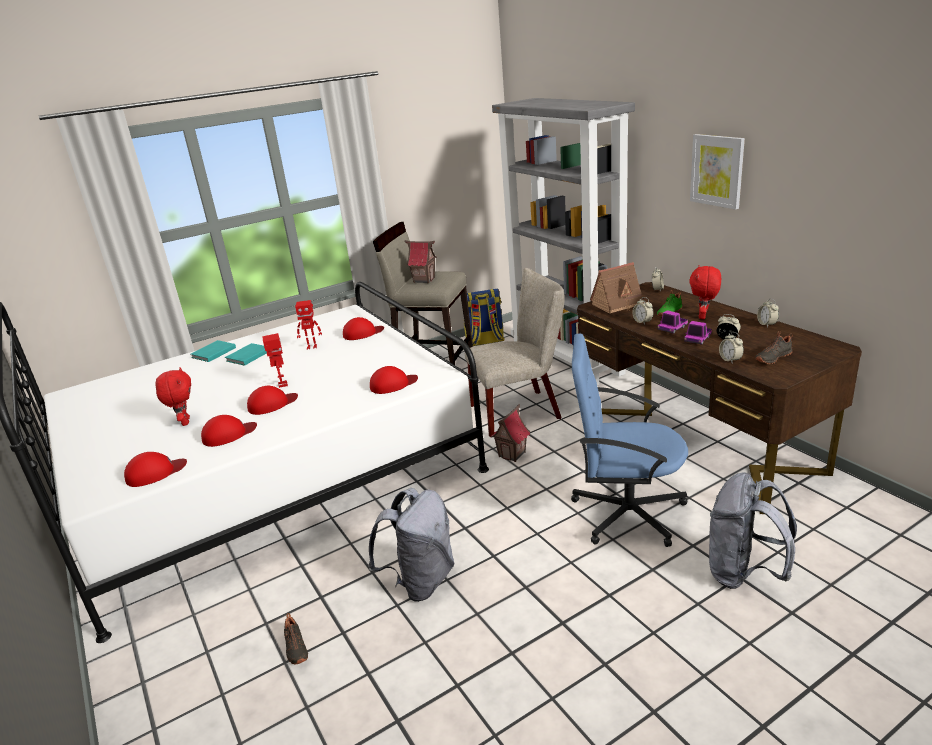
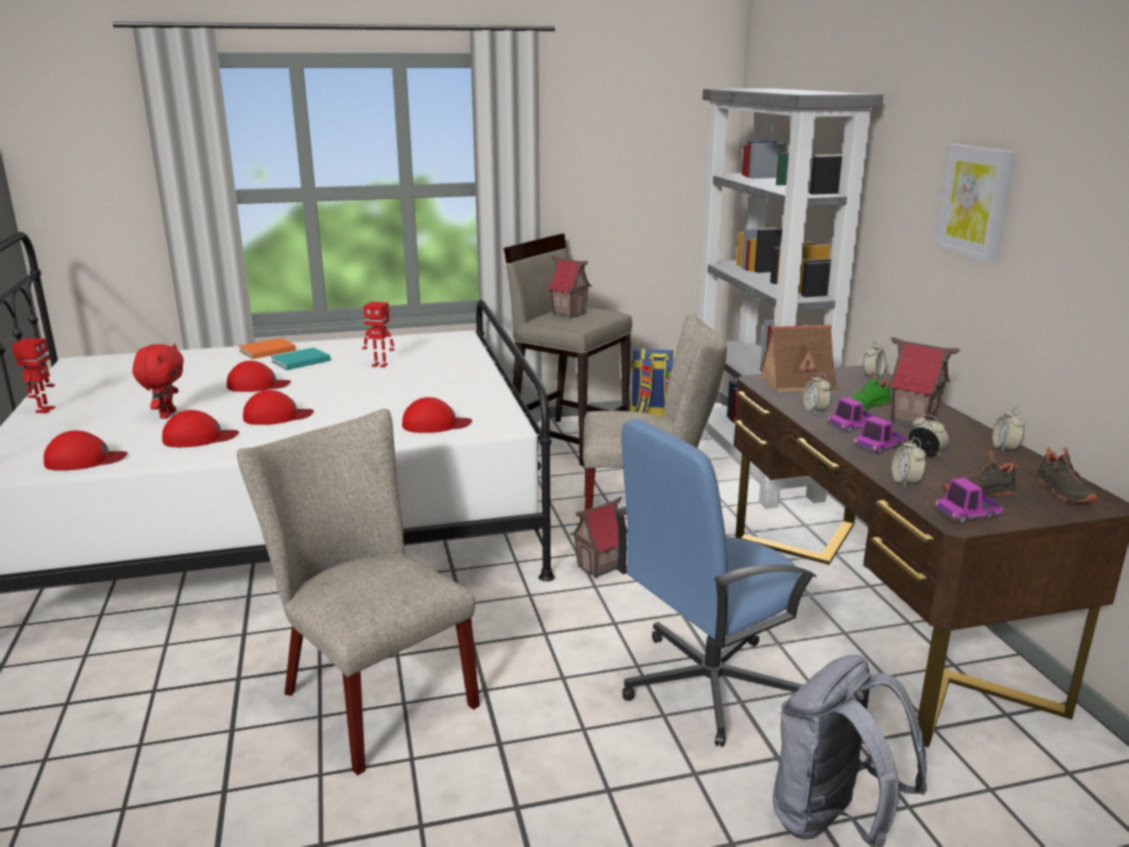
camera: 15 degrees right, 5 degrees down
turquoise book [191,340,236,362] -> orange book [239,338,296,359]
toy robot [262,333,288,388] -> toy robot moved to [12,338,55,413]
black shoe [284,613,308,665] -> black shoe moved to [1035,447,1098,502]
red cap [343,317,384,340] -> red cap moved to [227,361,291,392]
grey backpack [368,488,455,602] -> beige chair [237,409,480,775]
blue office chair [571,334,688,547] -> blue office chair turned 60 degrees counterclockwise [614,419,817,747]
red plush toy [689,265,721,319] -> toy house [888,337,960,427]
none -> toy truck [935,478,1004,524]

